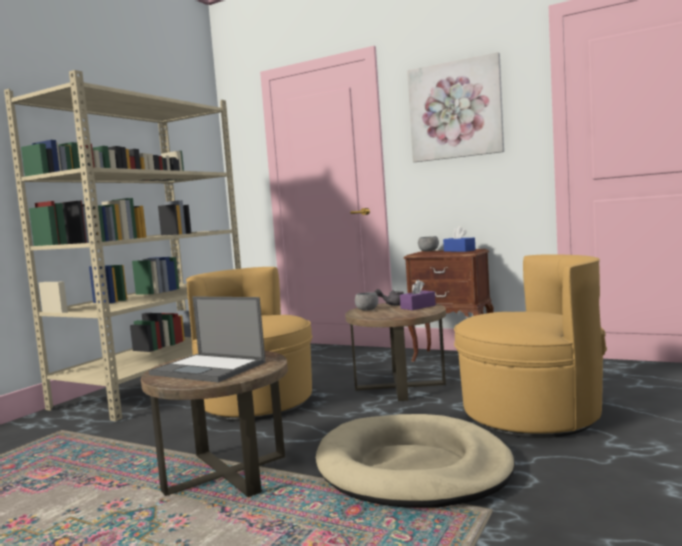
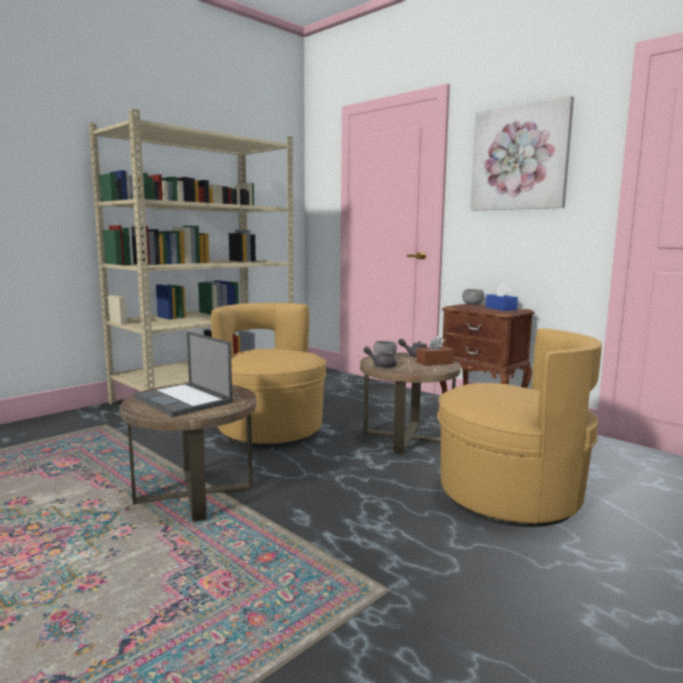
camera: 15 degrees right, 5 degrees up
beige dog bed [316,414,515,508] -> none
purple tissue box [400,280,436,310] -> brown tissue box [416,335,454,366]
none -> grey teapot [364,346,397,368]

